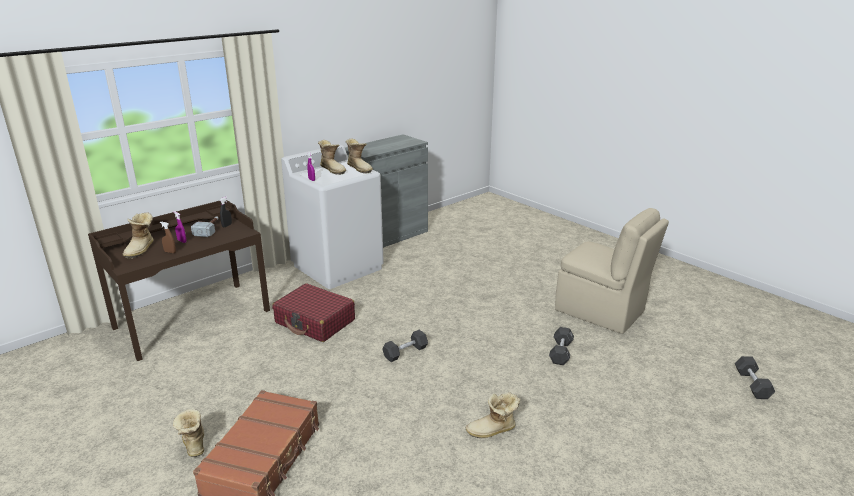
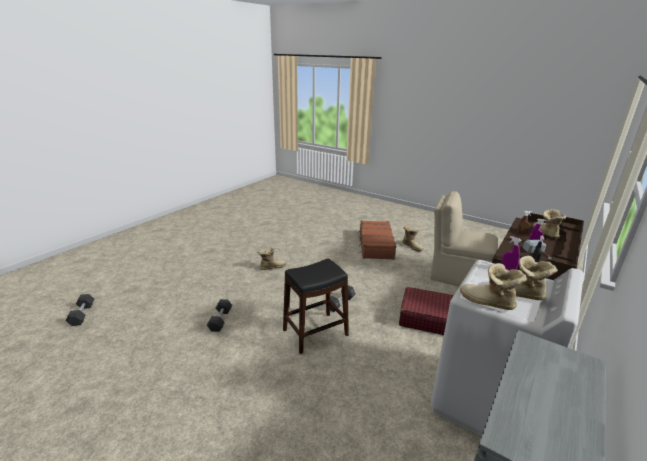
camera: 165 degrees right, 0 degrees up
beige chair [555,208,669,334] -> beige chair moved to [430,191,498,287]
none -> black stool [283,259,349,354]

